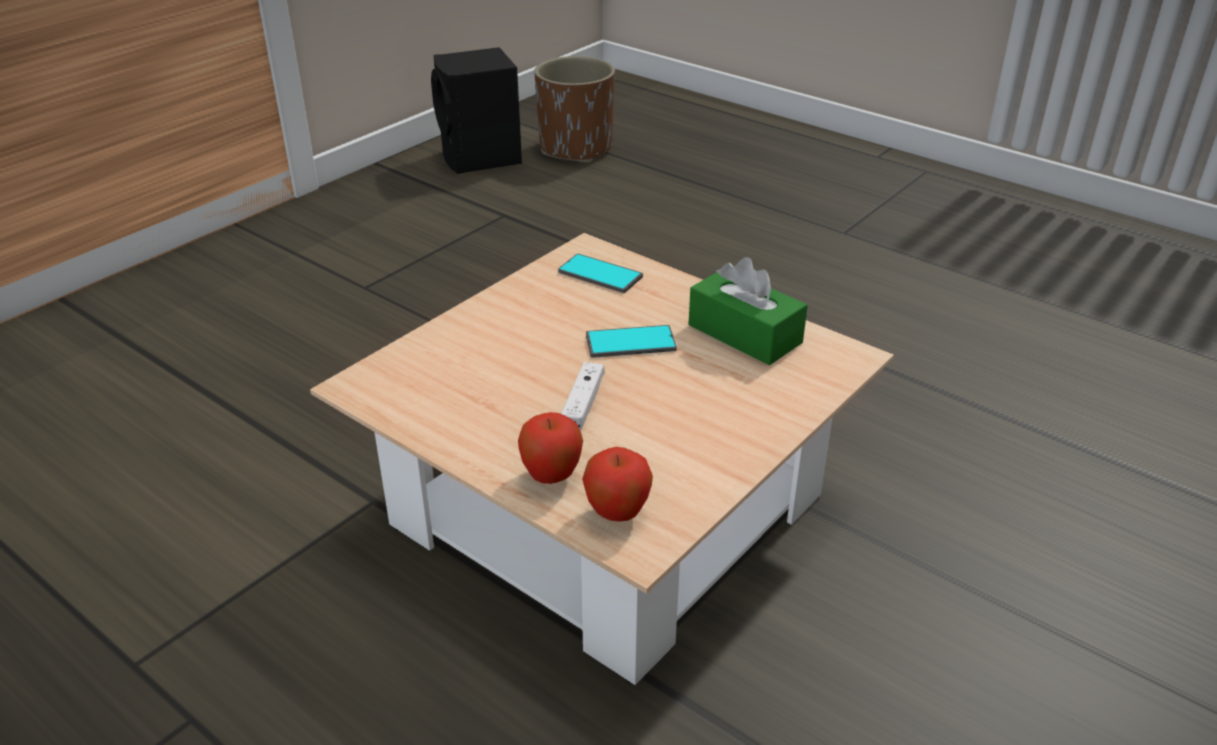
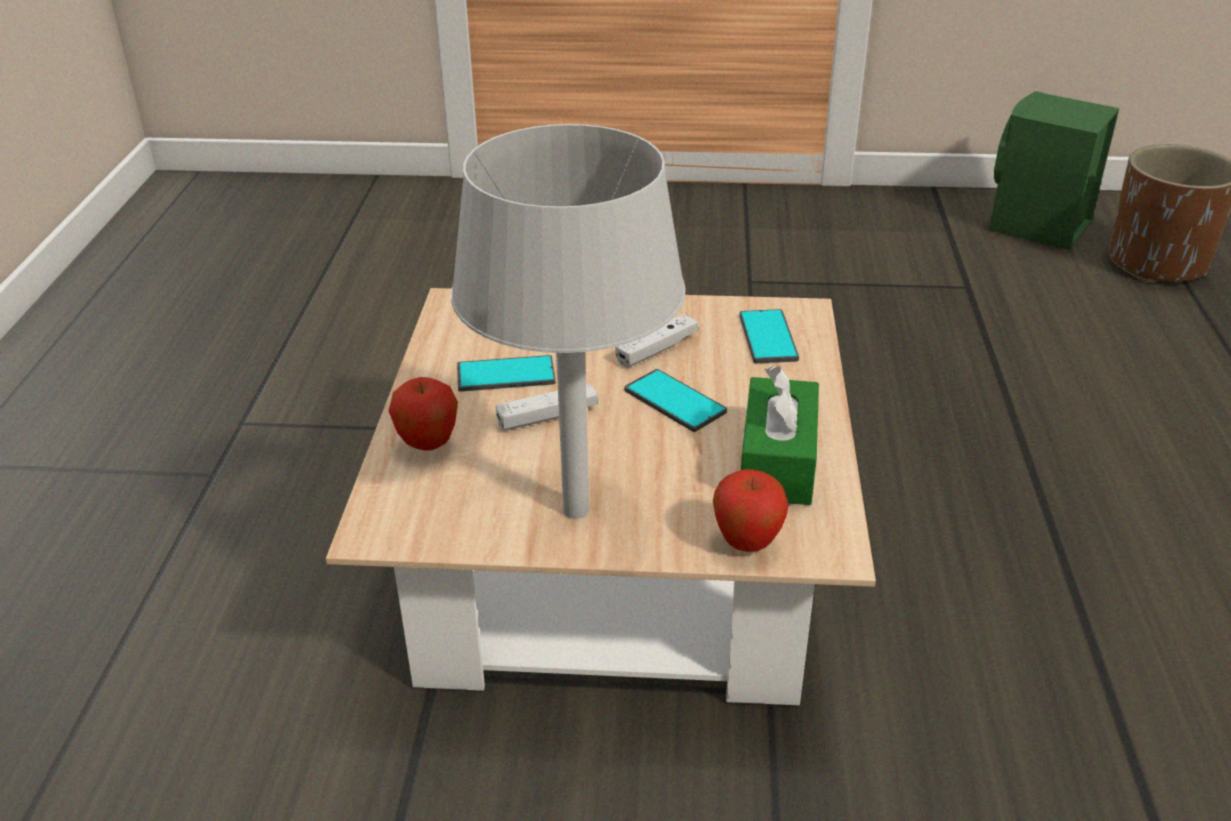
camera: 55 degrees right, 0 degrees up
black speaker [431,47,522,174] -> green speaker [989,91,1119,250]
apple [582,447,653,522] -> apple moved to [713,469,789,552]
none -> grey table lamp [451,124,686,519]
none -> phone [457,355,555,392]
none -> white game controller [615,314,698,367]

